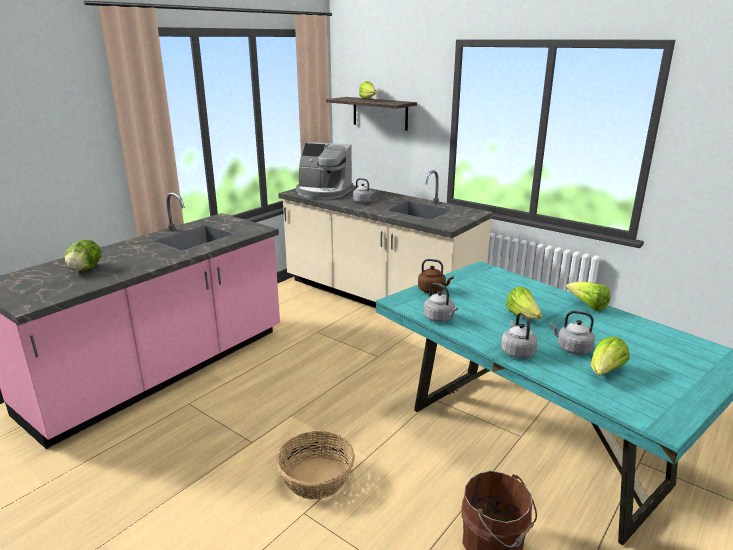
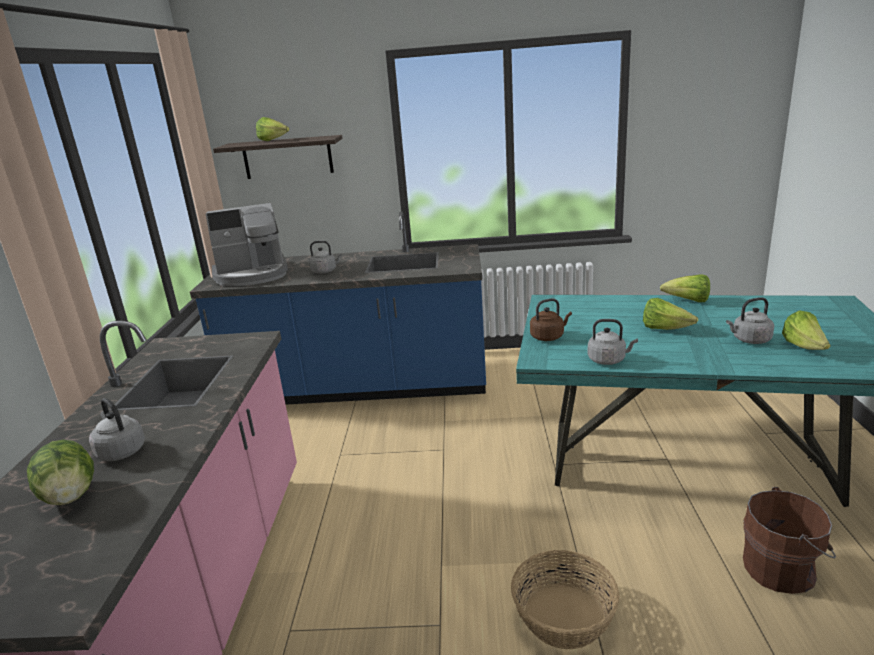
camera: 35 degrees left, 0 degrees up
beige counter [278,170,493,308] -> blue counter [190,211,486,405]
grey kettle [501,313,538,359] -> grey kettle moved to [89,398,145,461]

